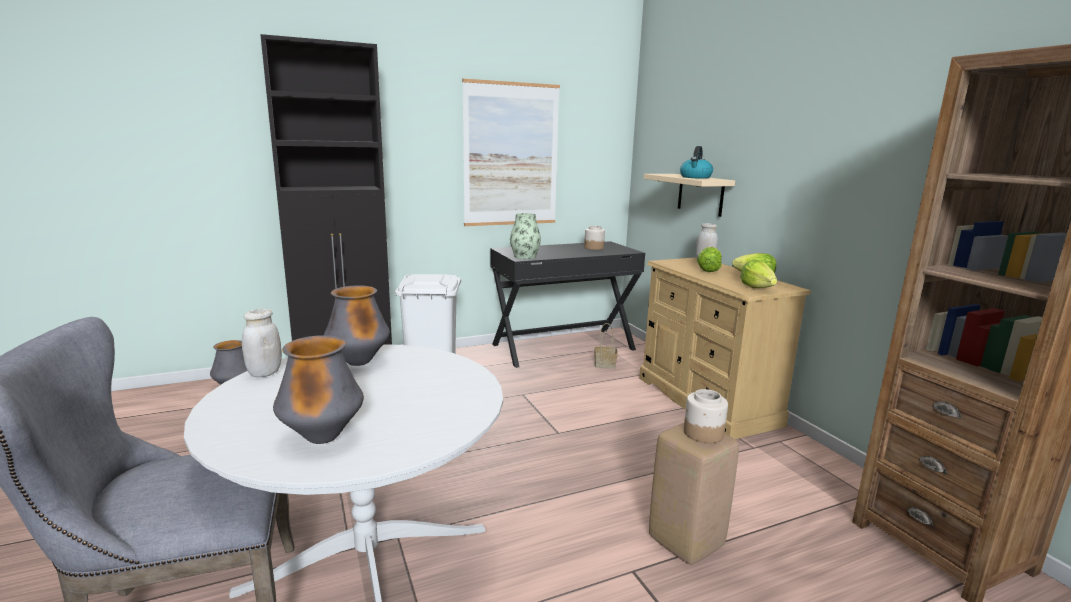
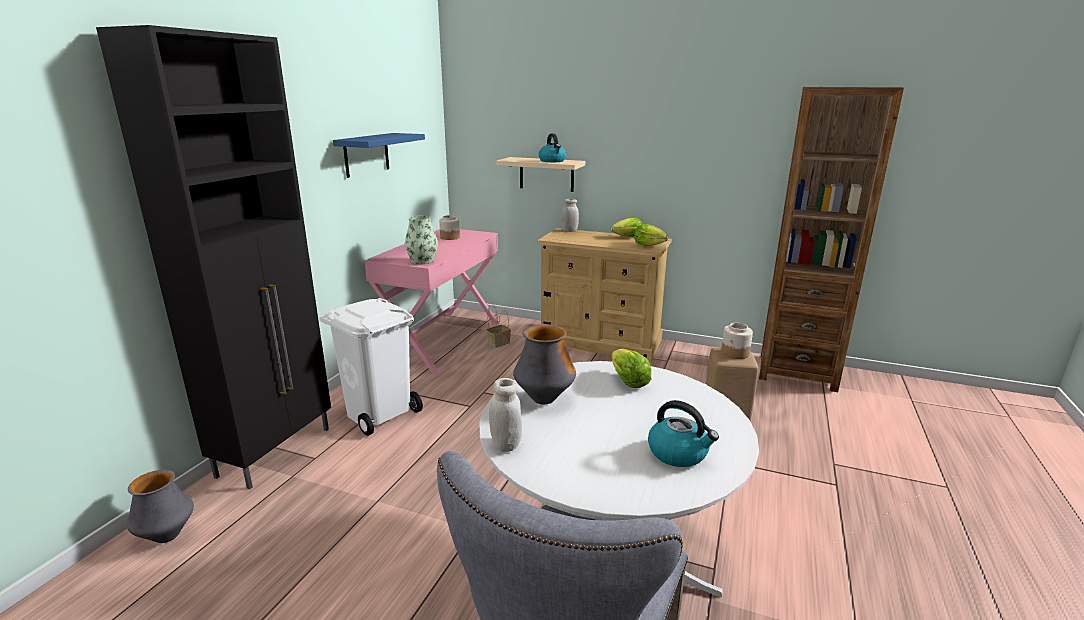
camera: 45 degrees left, 5 degrees up
vase [273,335,364,444] -> kettle [648,400,719,467]
picture [462,79,560,226] -> blue shelf [333,133,425,178]
black desk [490,241,645,368] -> pink desk [364,229,499,374]
lettuce [697,247,722,272] -> lettuce moved to [611,349,651,388]

